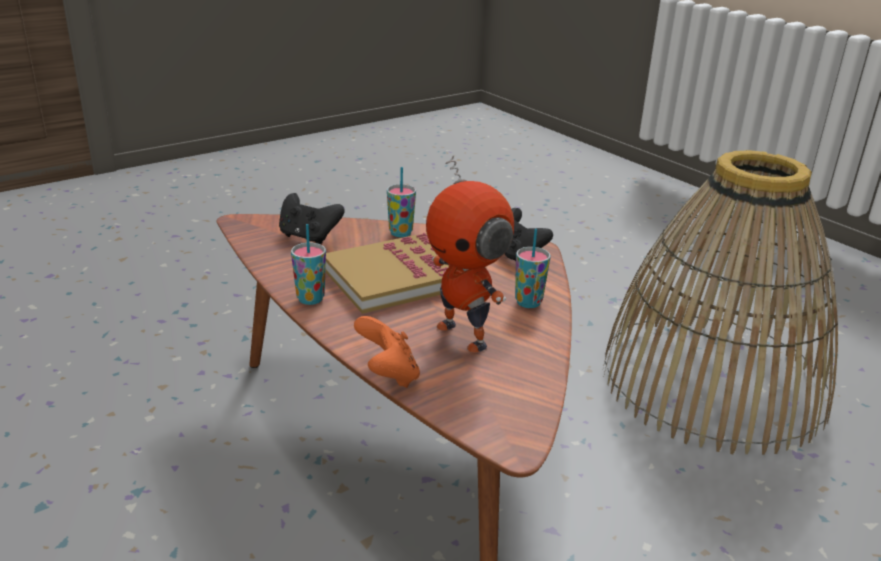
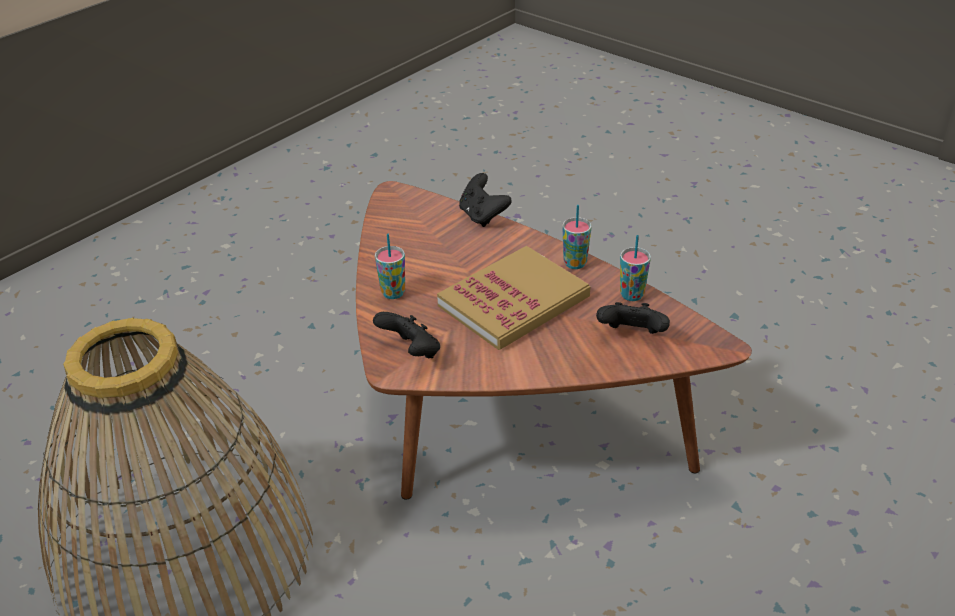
camera: 170 degrees right, 10 degrees up
orange game controller [354,316,420,388] -> black game controller [459,173,512,227]
cup [387,167,416,237] -> cup moved to [620,235,651,301]
toy robot [426,155,514,353] -> none

